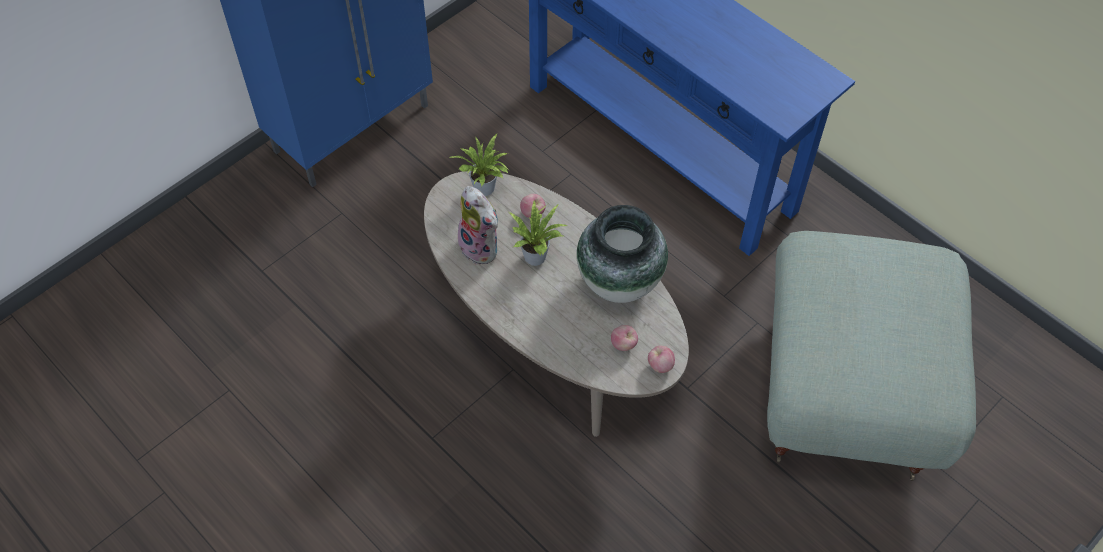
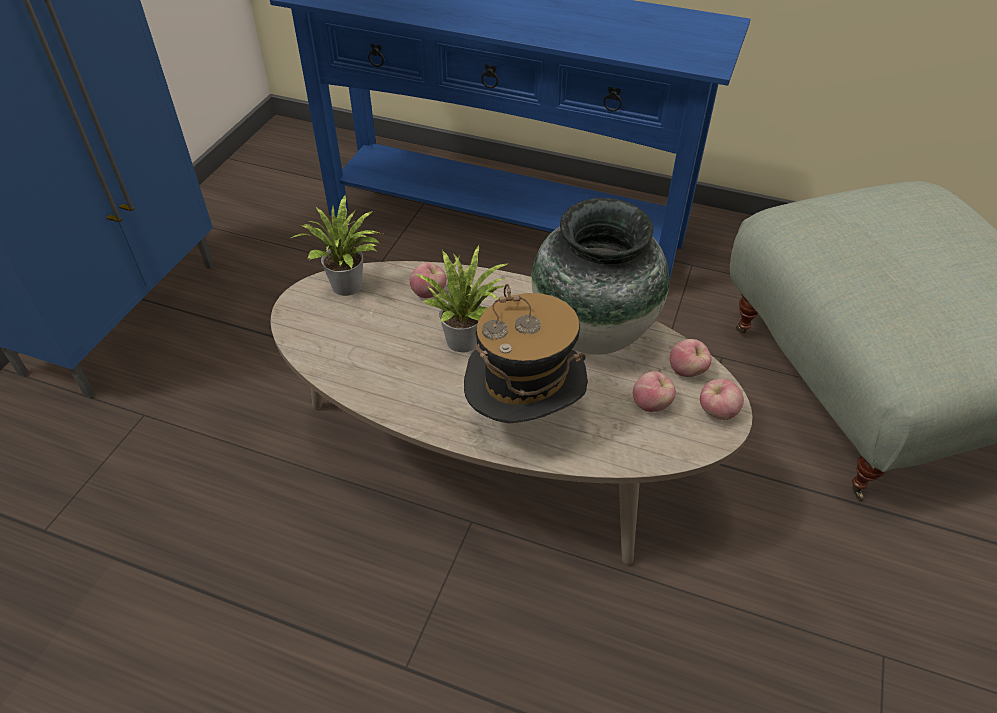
camera: 25 degrees left, 10 degrees down
plush toy [458,186,499,265] -> none
none -> hat [464,284,588,423]
none -> apple [670,339,712,377]

